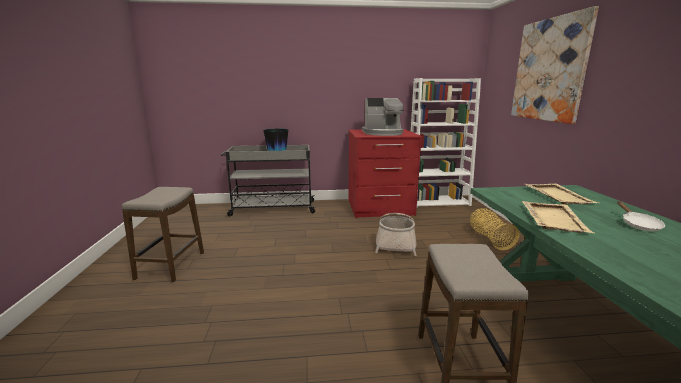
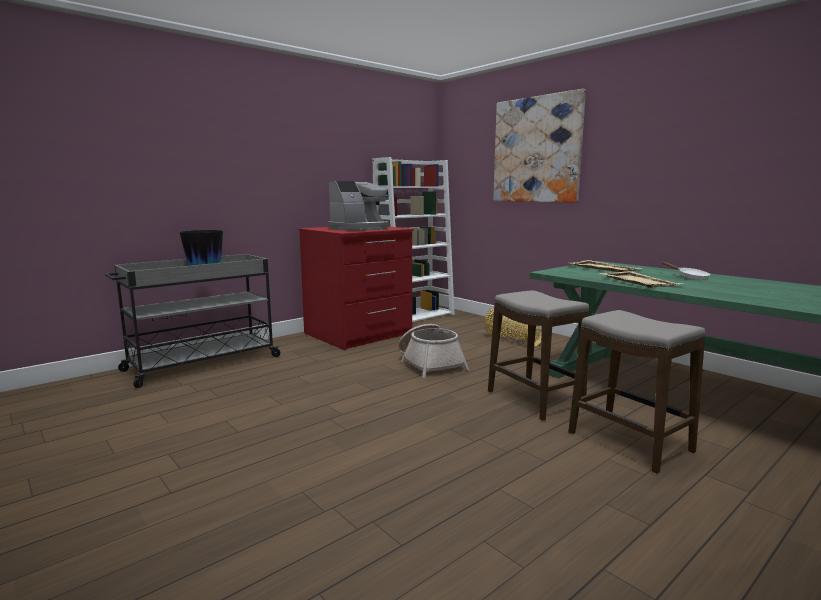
camera: 35 degrees left, 5 degrees down
stool [122,187,204,282] -> stool moved to [488,290,589,421]

